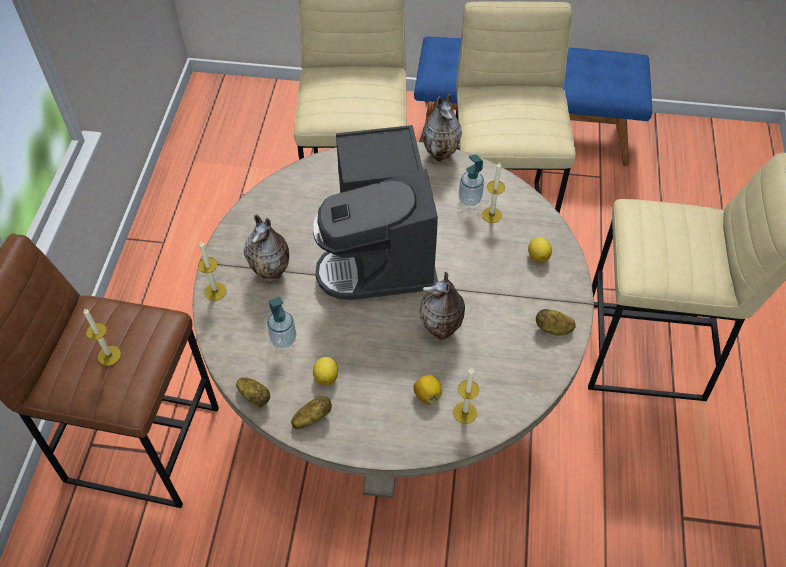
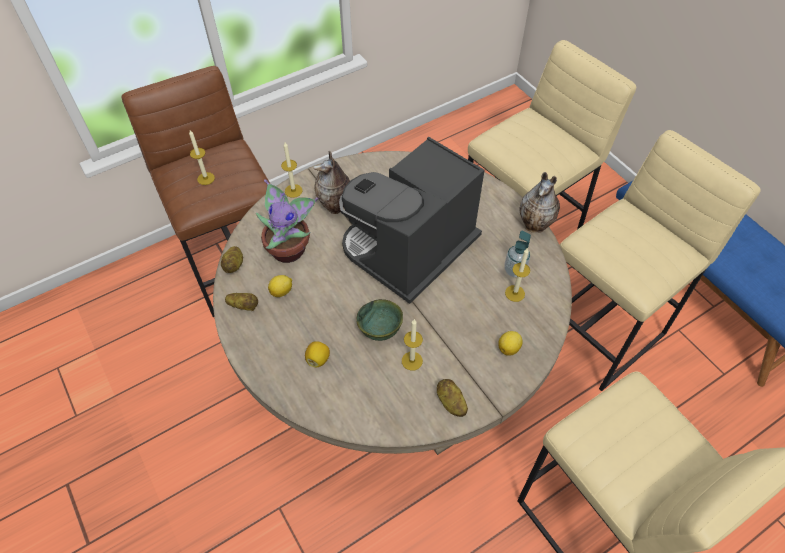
camera: 50 degrees right, 0 degrees up
soap dispenser [267,297,296,348] -> potted plant [256,179,318,263]
vase [420,272,465,340] -> green bowl [356,299,403,341]
candle [453,368,479,424] -> candle moved to [402,320,423,371]

